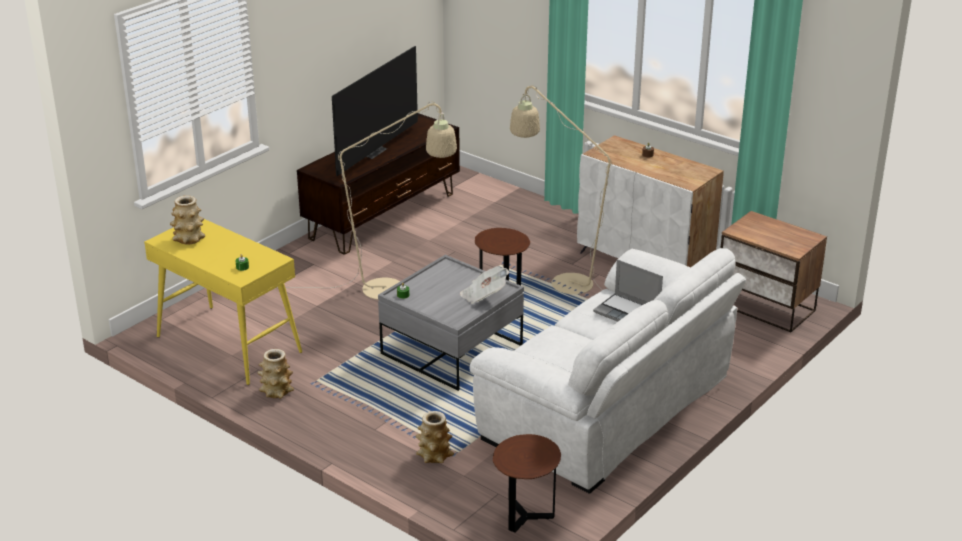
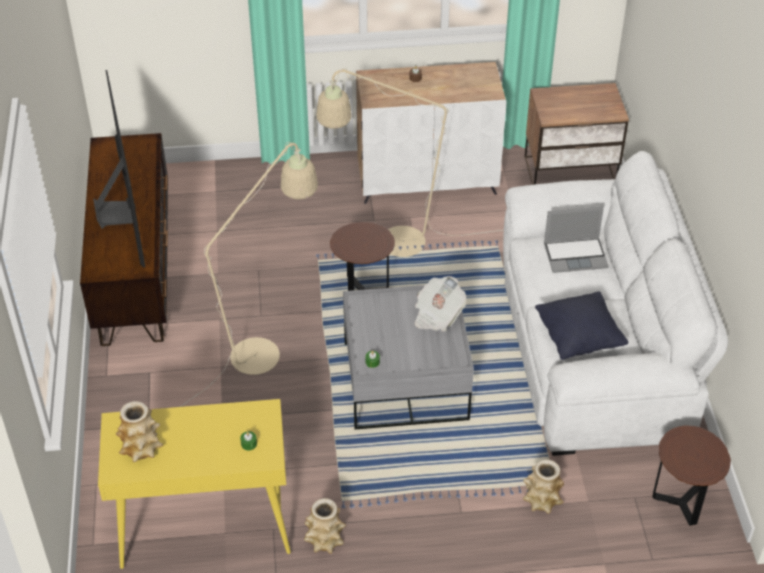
camera: 45 degrees left, 15 degrees up
none -> black pillow [535,292,628,360]

